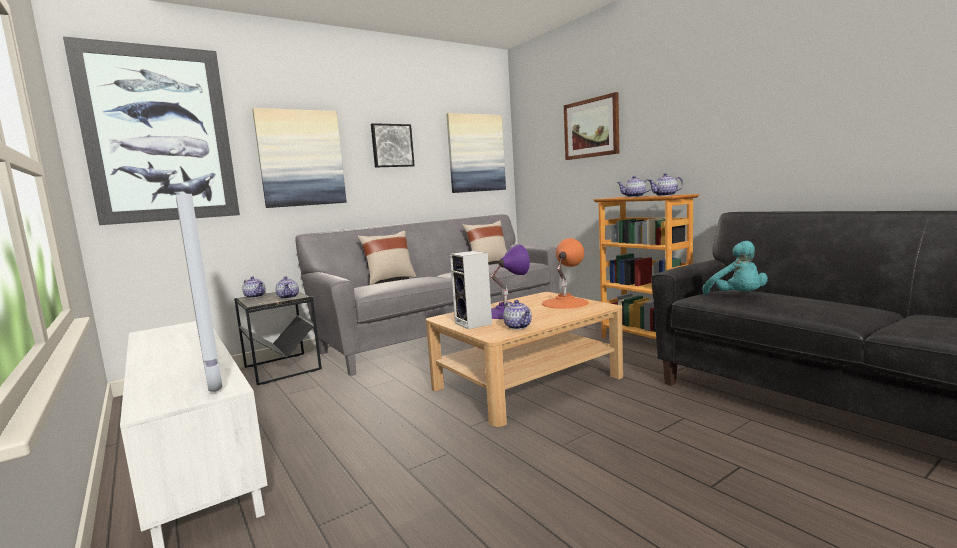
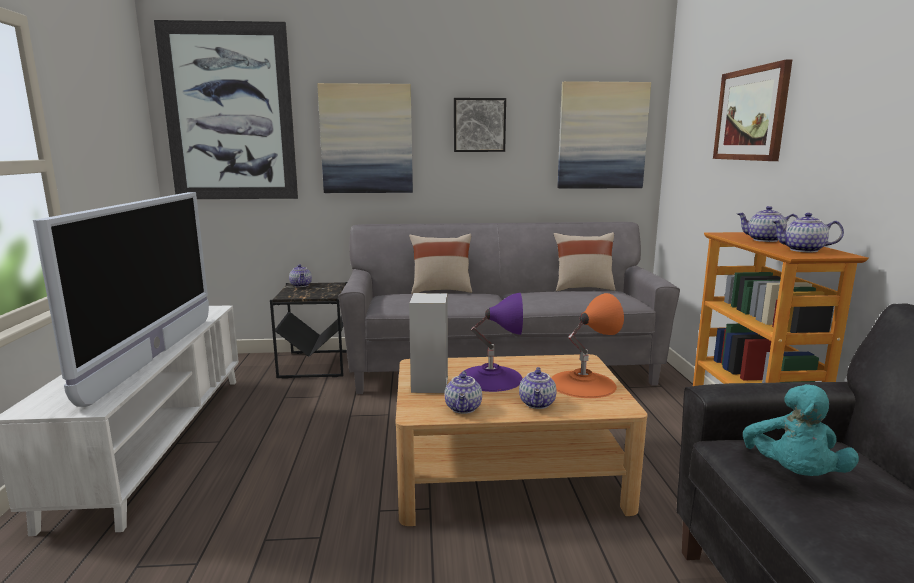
camera: 30 degrees right, 5 degrees up
teapot [276,276,299,299] -> teapot moved to [519,367,556,409]

